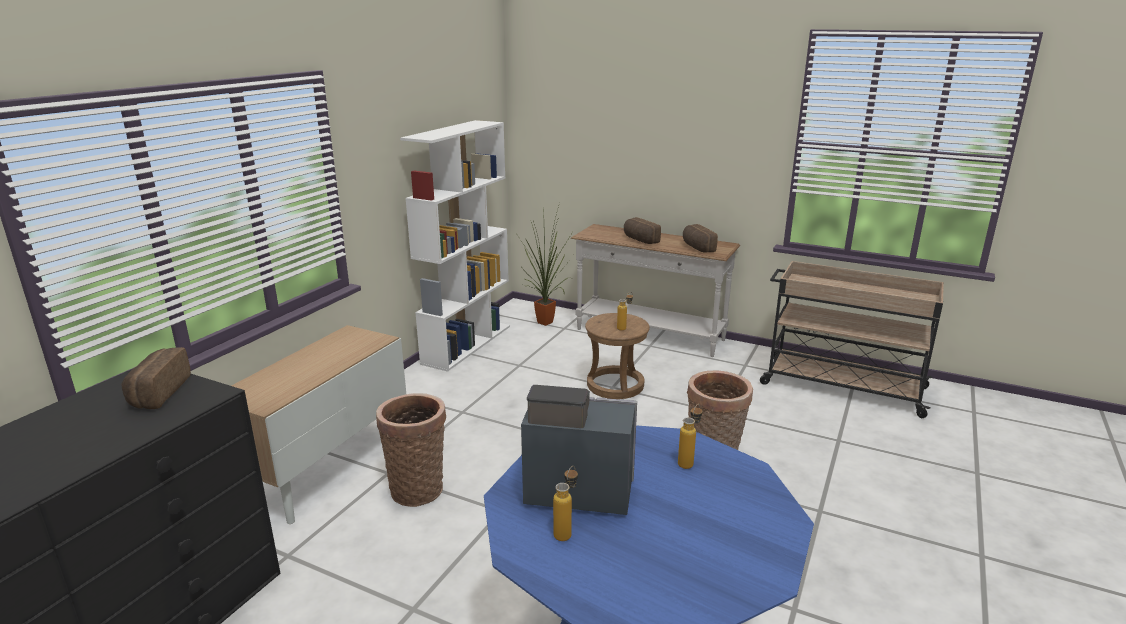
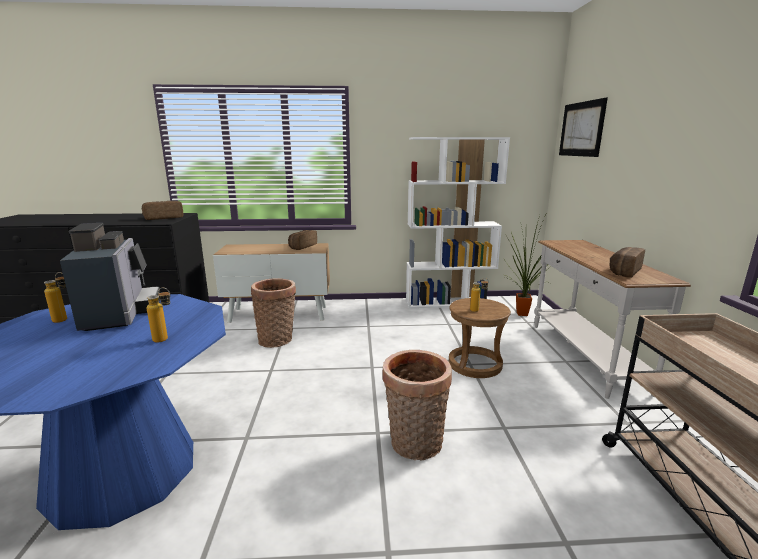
camera: 60 degrees right, 5 degrees down
bread [624,217,661,244] -> bread moved to [288,230,317,250]
none -> picture [559,97,608,157]

